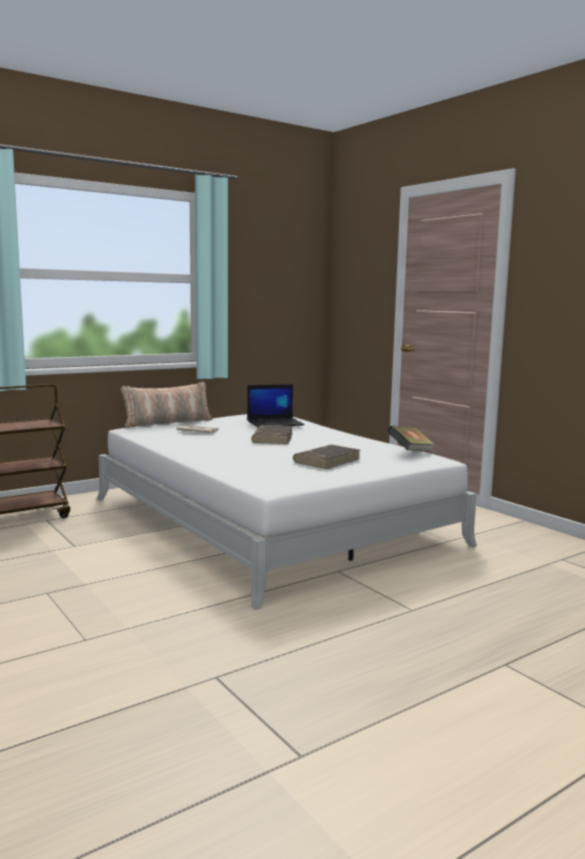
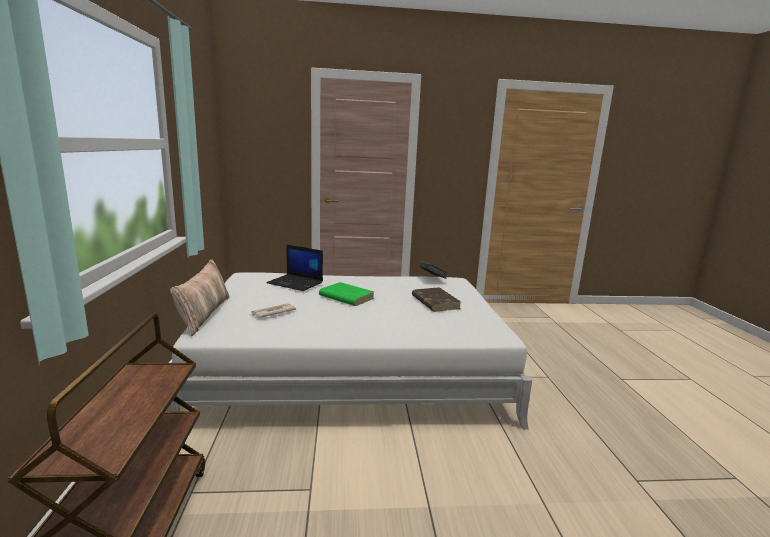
camera: 60 degrees left, 5 degrees up
laptop [247,384,305,427] -> laptop turned 105 degrees clockwise [266,245,323,291]
brown book [251,425,293,444] -> green book [319,282,374,306]

